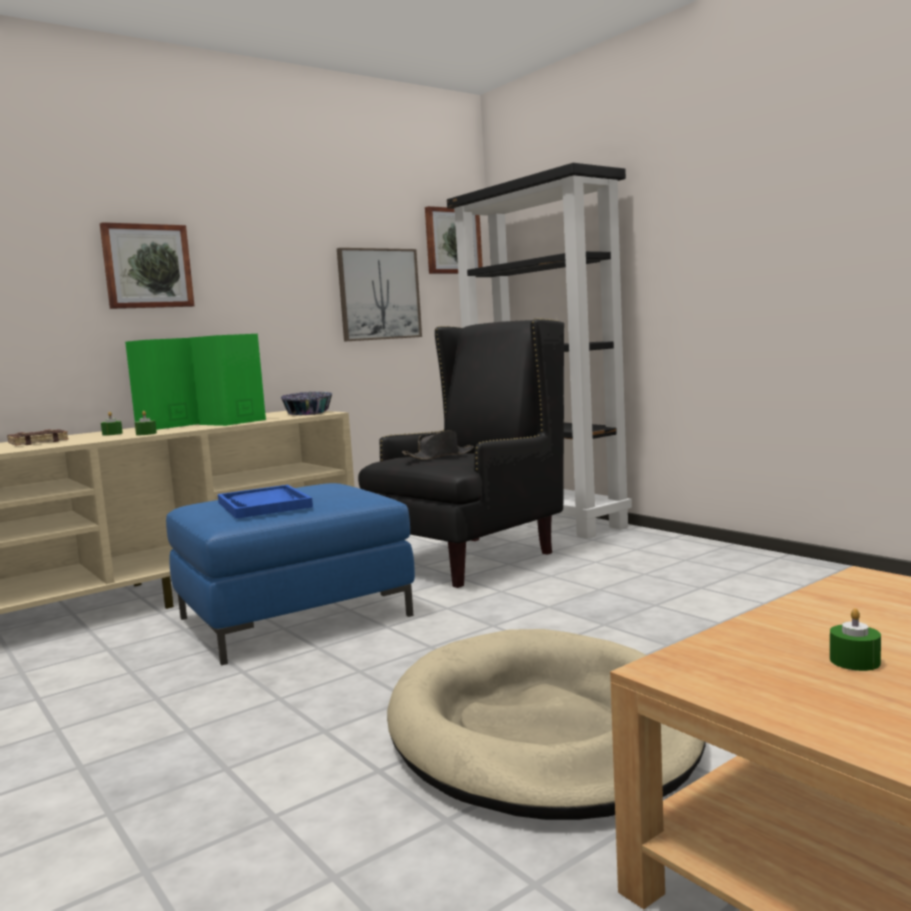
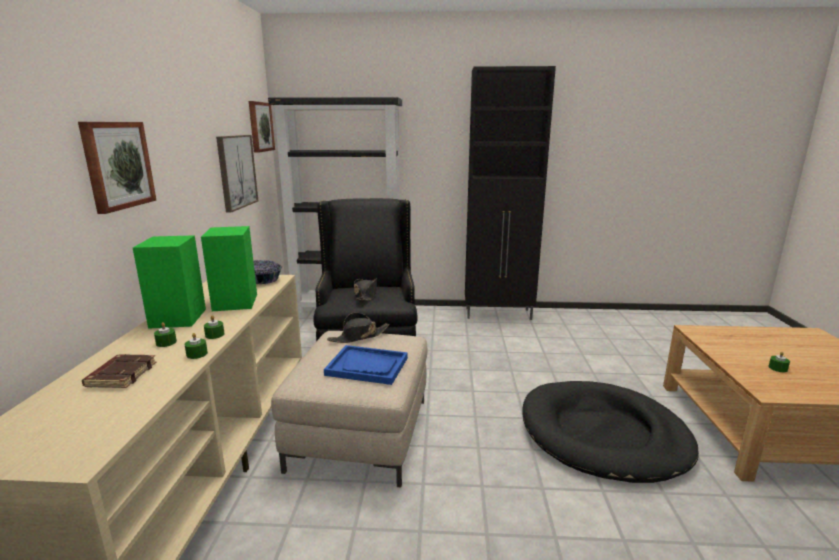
camera: 50 degrees left, 10 degrees up
blue ottoman [166,483,415,665] -> beige ottoman [271,331,427,487]
beige dog bed [387,629,706,820] -> black dog bed [522,381,699,483]
none -> green candle [184,333,208,359]
none -> black hat [327,312,389,343]
none -> black cabinet [465,66,556,320]

